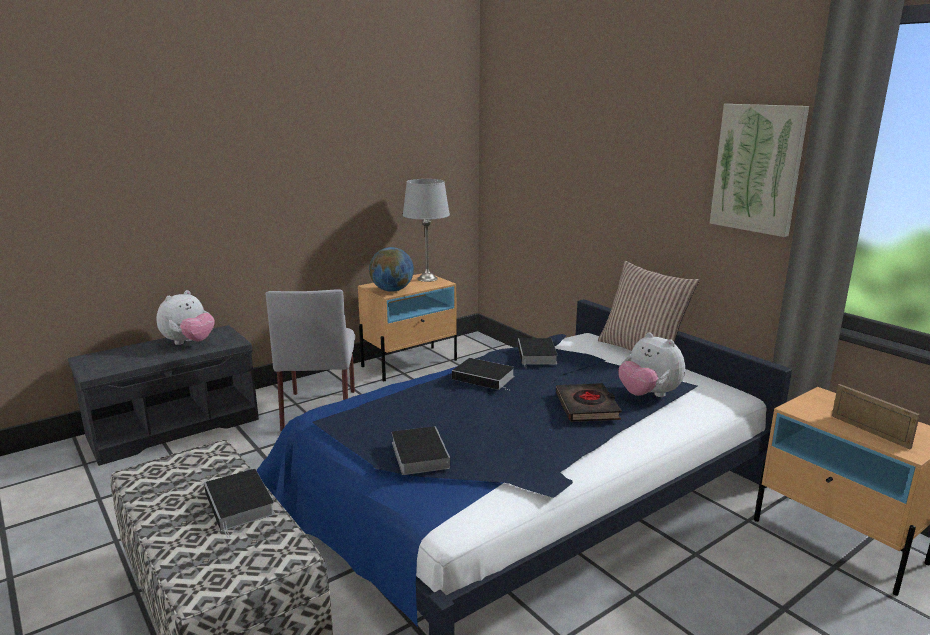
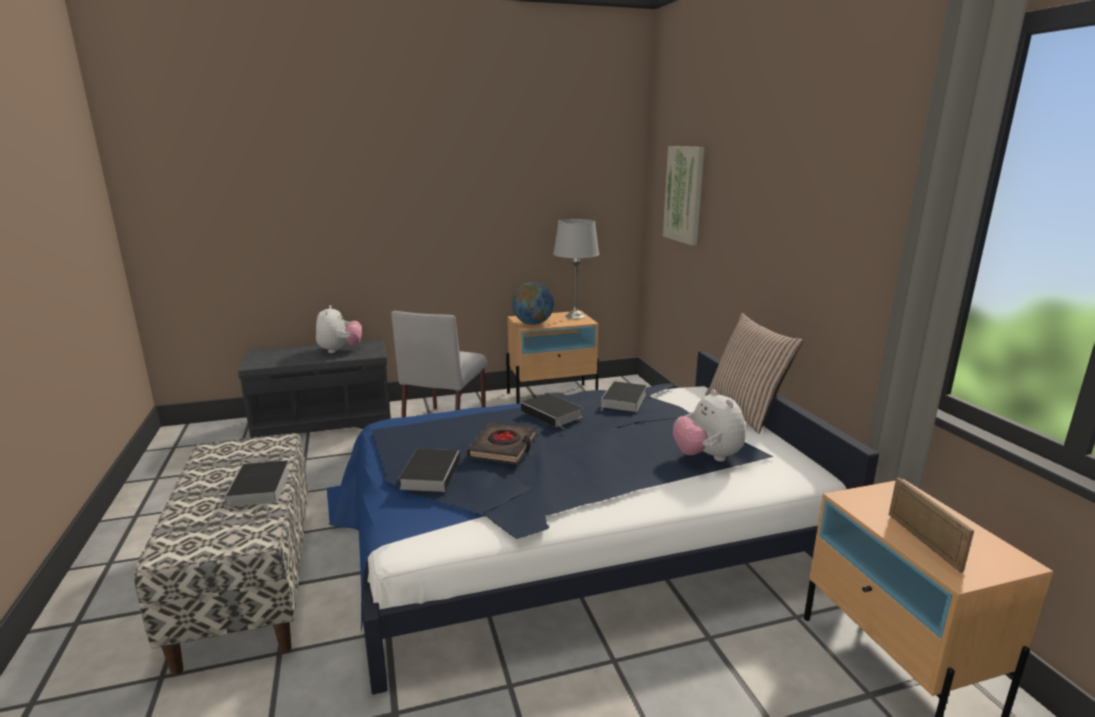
camera: 20 degrees right, 0 degrees up
plush toy [156,290,215,345] -> plush toy turned 60 degrees counterclockwise [316,305,362,353]
black book [556,383,622,422] -> black book moved to [466,422,537,464]
picture [710,104,809,237] -> picture moved to [663,146,704,245]

